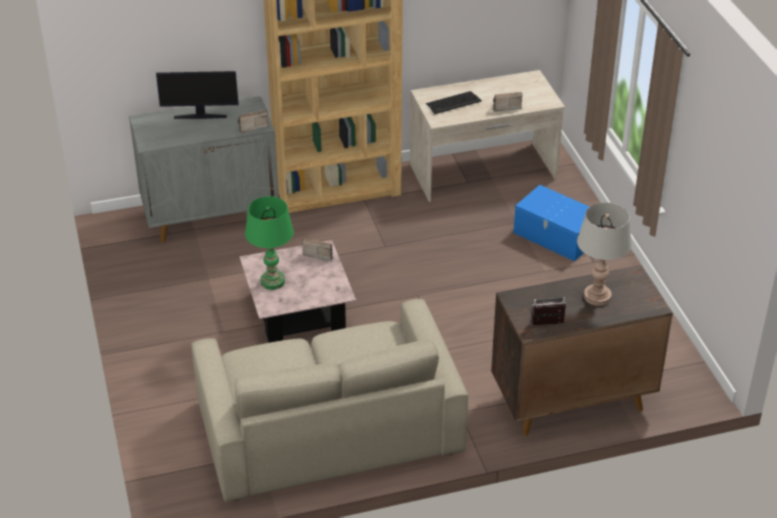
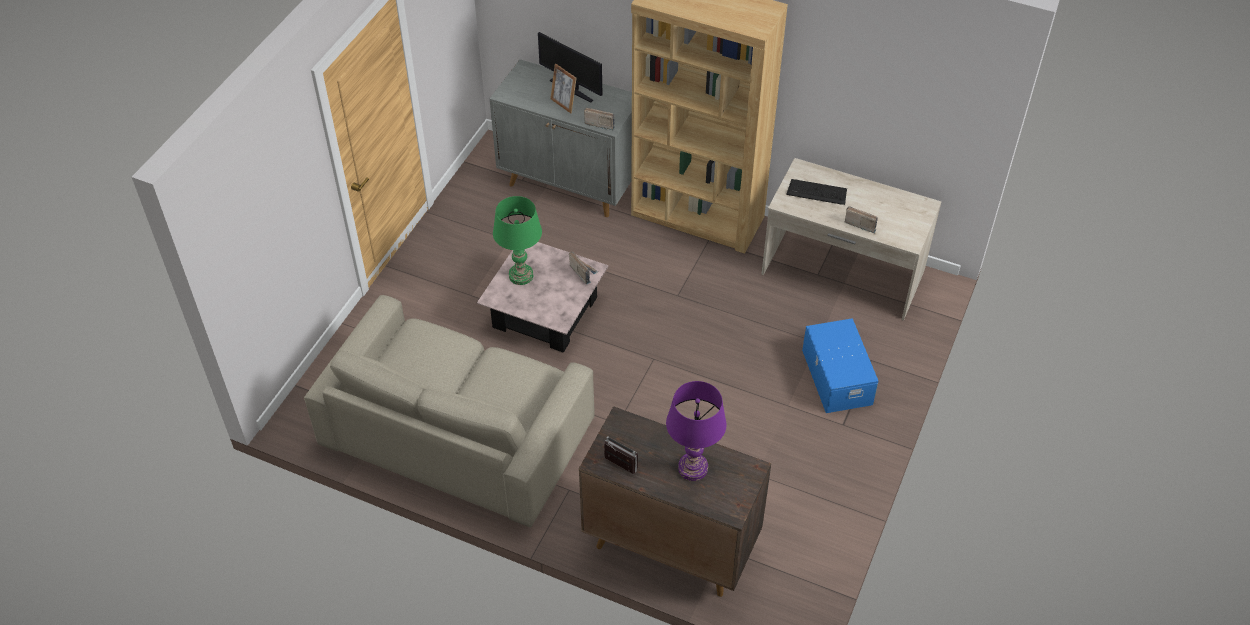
camera: 40 degrees right, 10 degrees up
grey table lamp [577,202,632,306] -> purple table lamp [666,381,727,481]
none -> picture frame [550,64,576,113]

